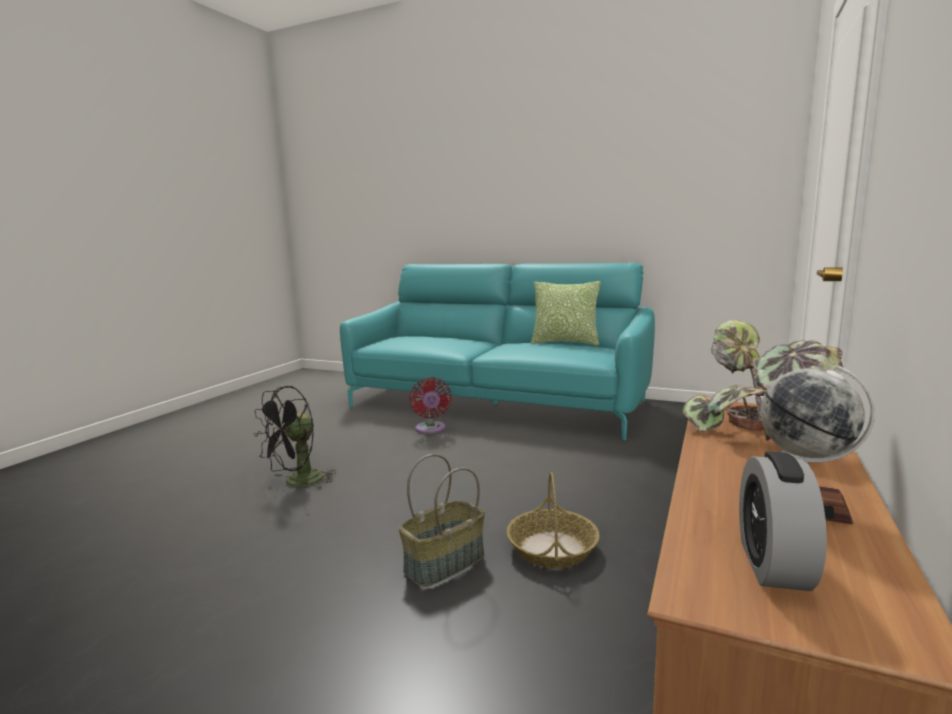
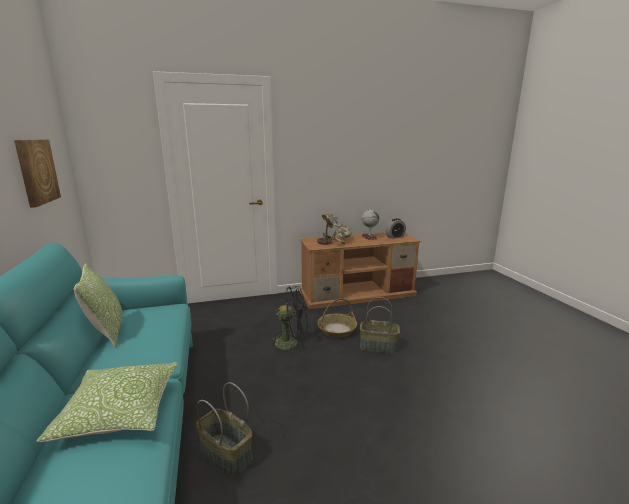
camera: 130 degrees left, 5 degrees up
black fan [253,386,336,489] -> black fan moved to [269,286,308,355]
red fan [409,377,452,434] -> basket [196,382,253,477]
none -> picture [14,140,61,208]
none -> pillow [36,362,178,442]

